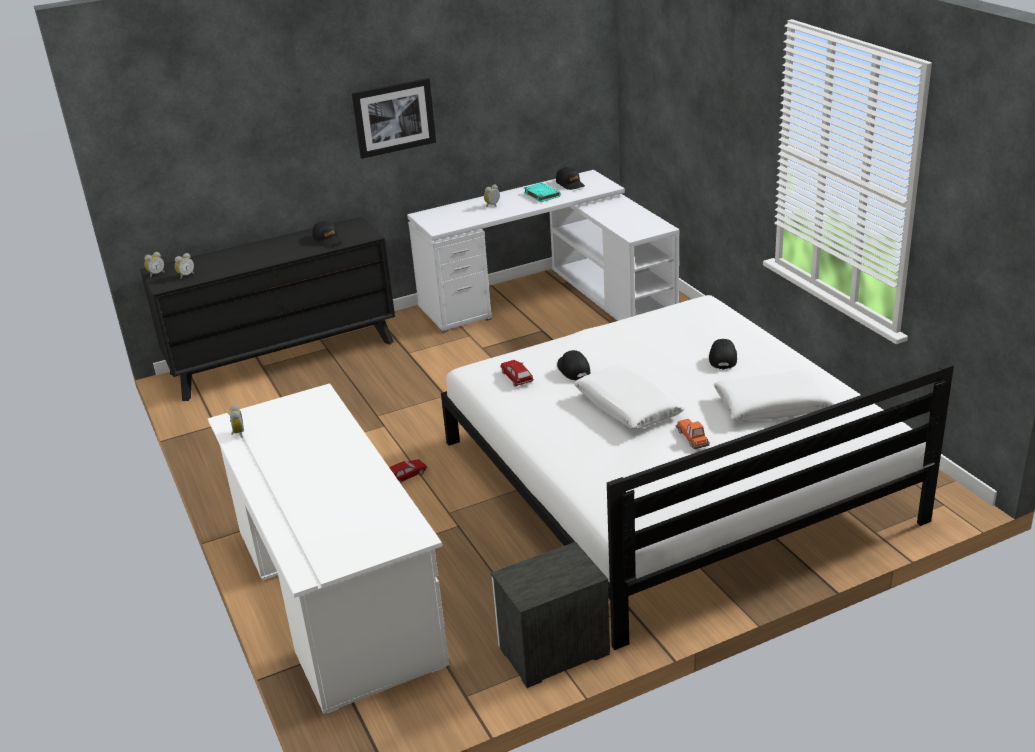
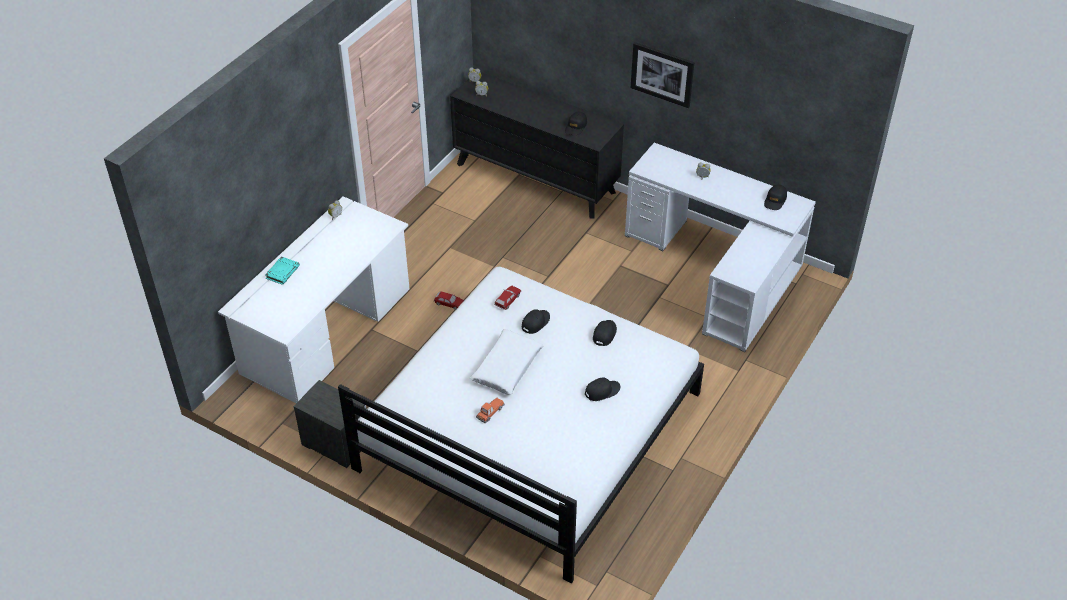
camera: 55 degrees right, 15 degrees up
turquoise book [524,183,561,202] -> turquoise book moved to [265,256,300,285]
white pillow [714,369,835,421] -> none
none -> black cap [593,320,617,346]

